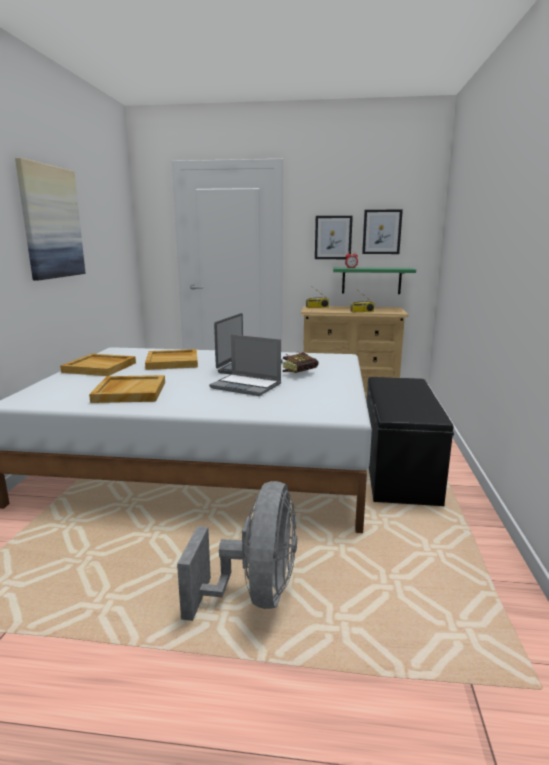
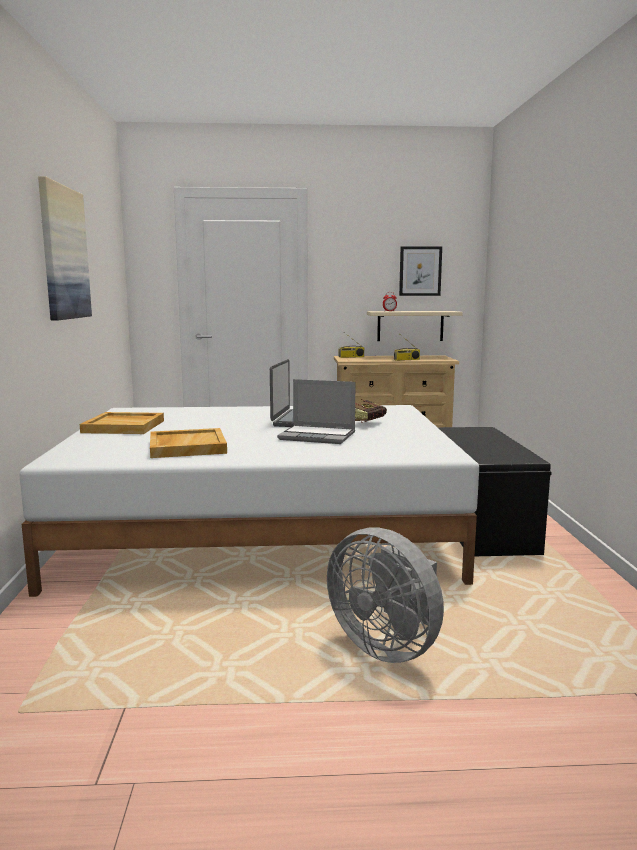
camera: 10 degrees left, 5 degrees down
beige tray [145,349,198,370] -> none
grey fan [177,481,297,621] -> grey fan turned 135 degrees clockwise [327,527,444,663]
picture [315,216,353,259] -> none
green shelf [333,267,416,294] -> beige shelf [367,311,463,341]

